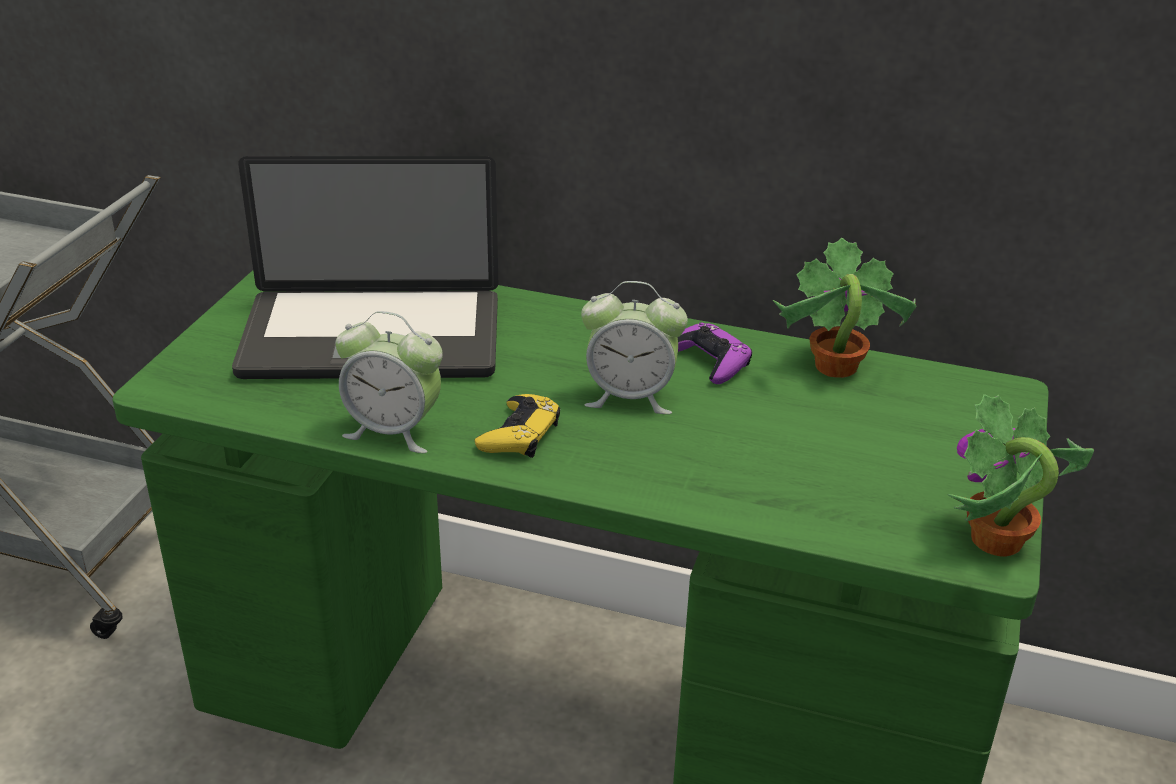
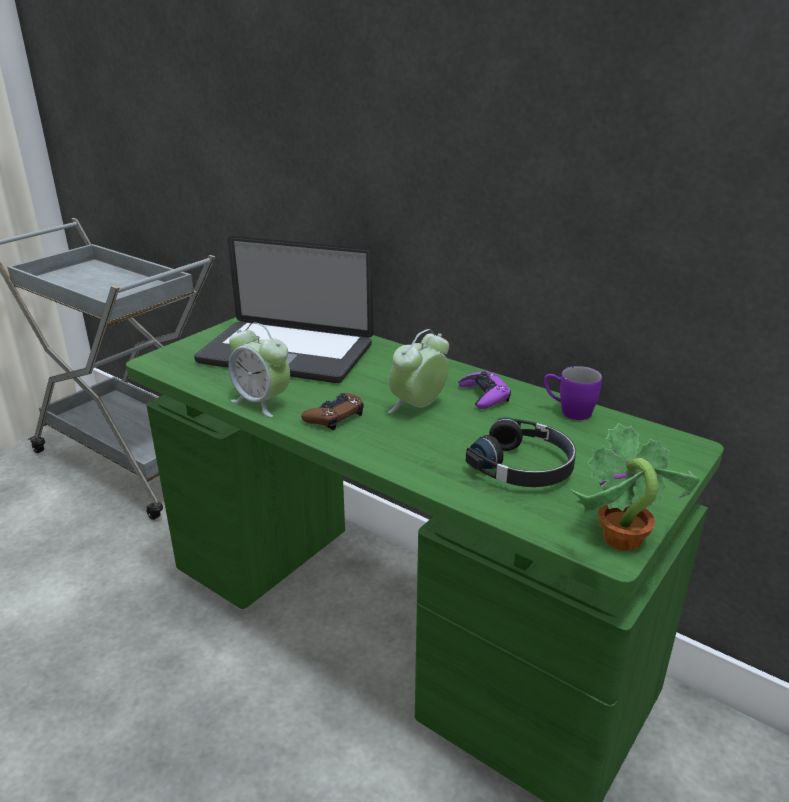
camera: 20 degrees right, 5 degrees down
yellow game controller [474,394,560,458] -> brown game controller [301,393,364,430]
alarm clock [581,281,688,414] -> alarm clock turned 105 degrees clockwise [388,329,449,413]
potted plant [773,238,916,378] -> purple mug [544,366,602,420]
none -> black headphones [466,417,576,487]

